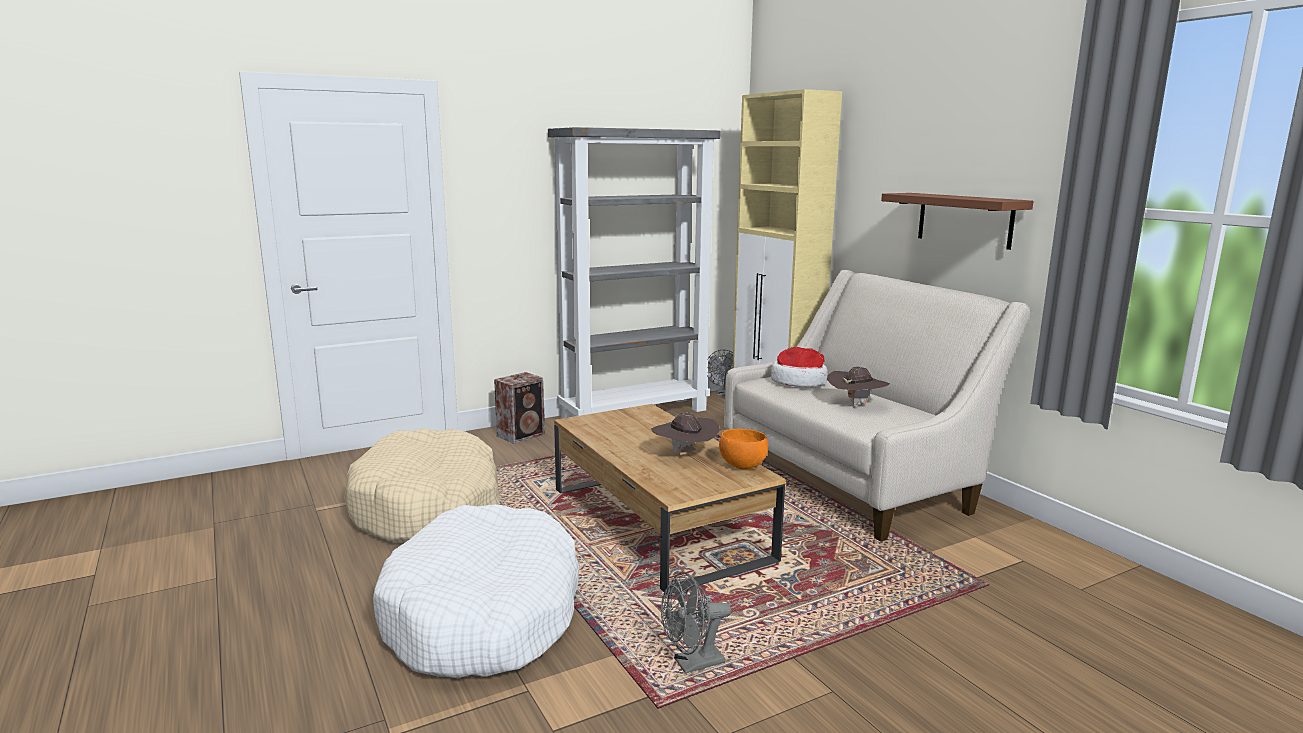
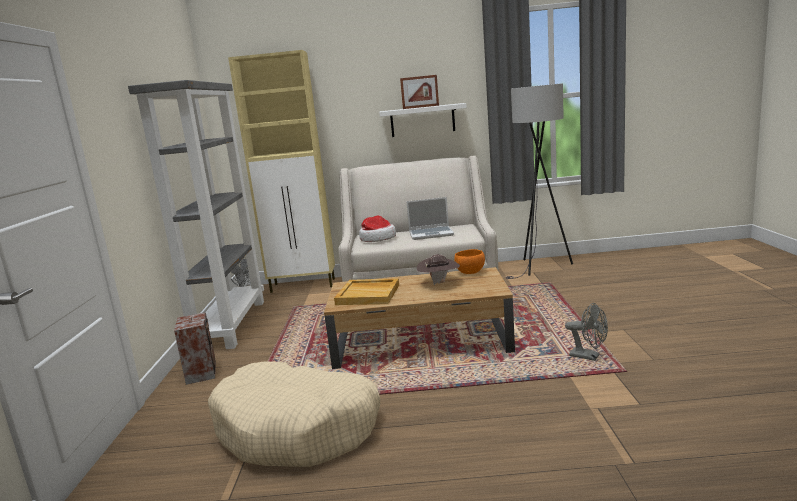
camera: 60 degrees left, 0 degrees up
white dog bed [373,504,579,678] -> none
grey fan [661,572,731,674] -> grey fan turned 60 degrees counterclockwise [565,303,608,361]
brown hat [827,366,890,408] -> laptop [406,197,454,240]
brown shelf [881,193,1033,250] -> white shelf [379,103,467,137]
none -> beige tray [334,278,399,305]
none -> picture frame [400,75,439,109]
none -> grey floor lamp [506,83,573,279]

